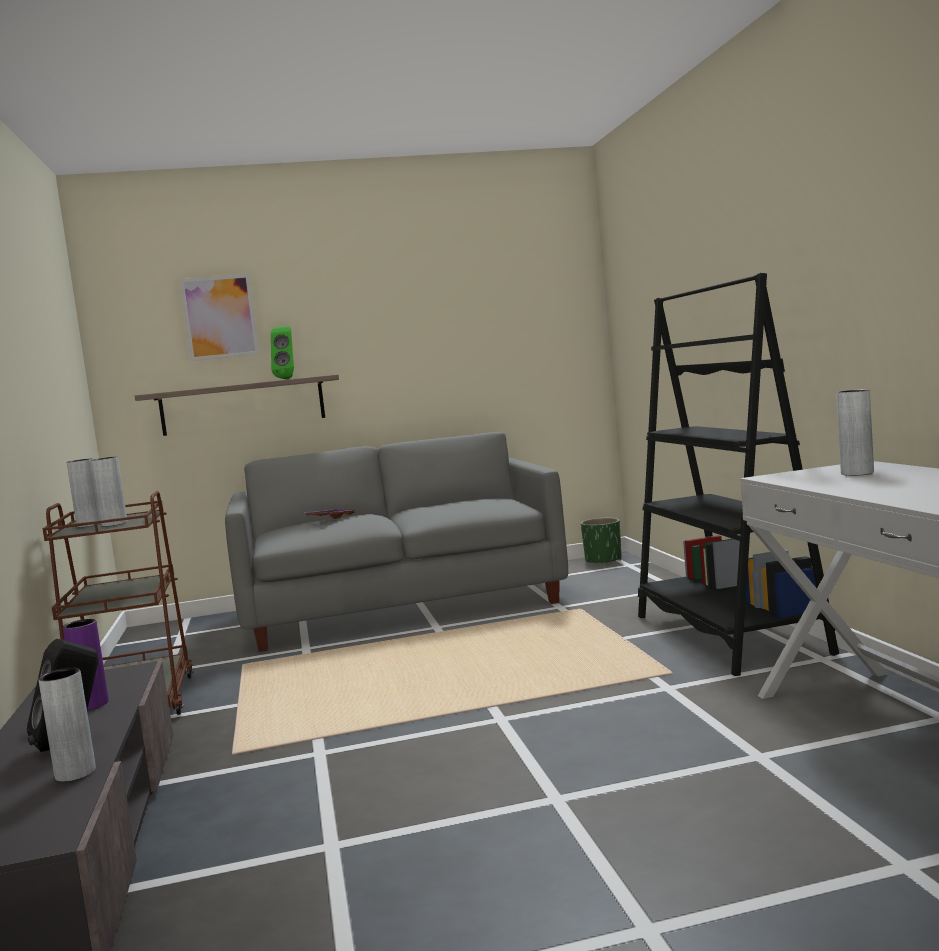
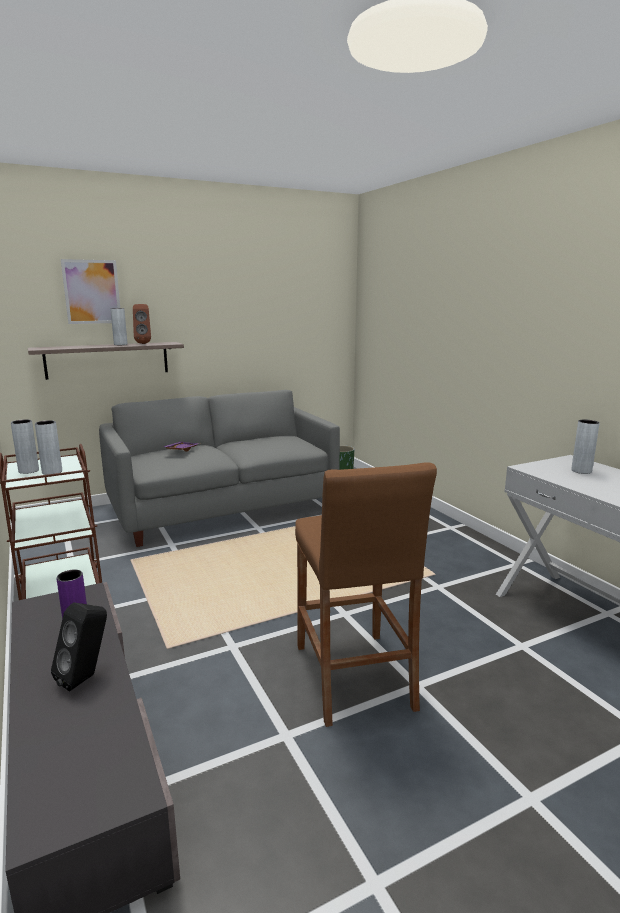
camera: 15 degrees left, 10 degrees up
grey vase [38,668,96,782] -> grey vase moved to [110,308,127,345]
green speaker [271,326,294,380] -> brown speaker [133,304,151,344]
black bookcase [638,273,839,676] -> none
none -> brown stool [295,463,437,727]

